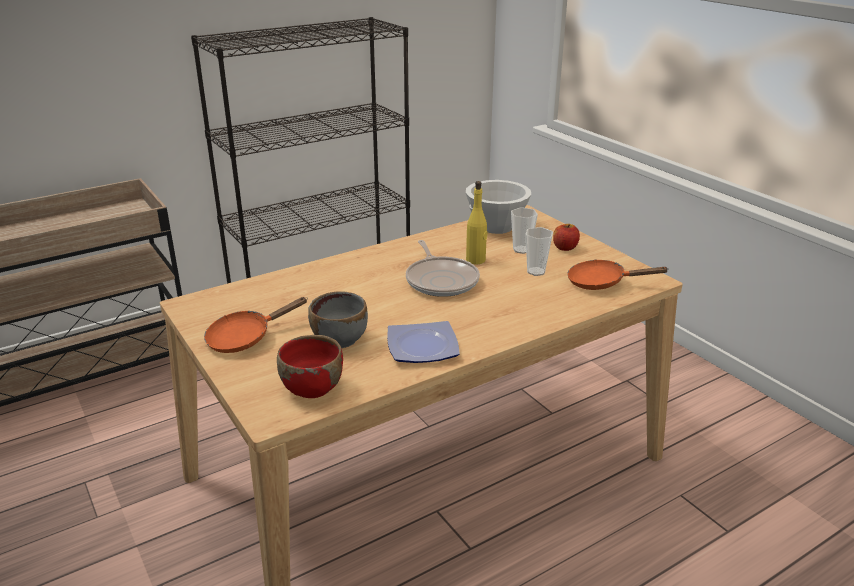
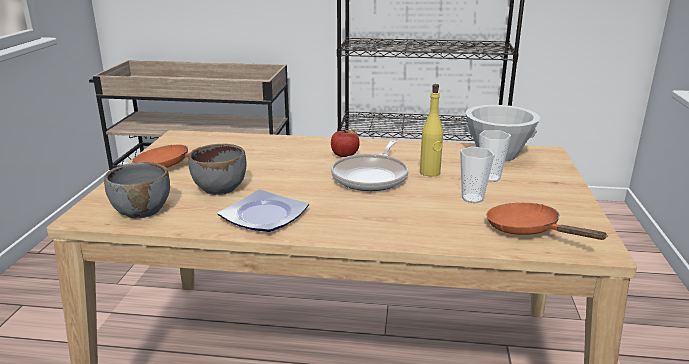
camera: 40 degrees right, 5 degrees down
red bowl [277,335,343,398] -> grey bowl [104,162,170,218]
apple [553,224,580,251] -> apple moved to [331,129,360,157]

